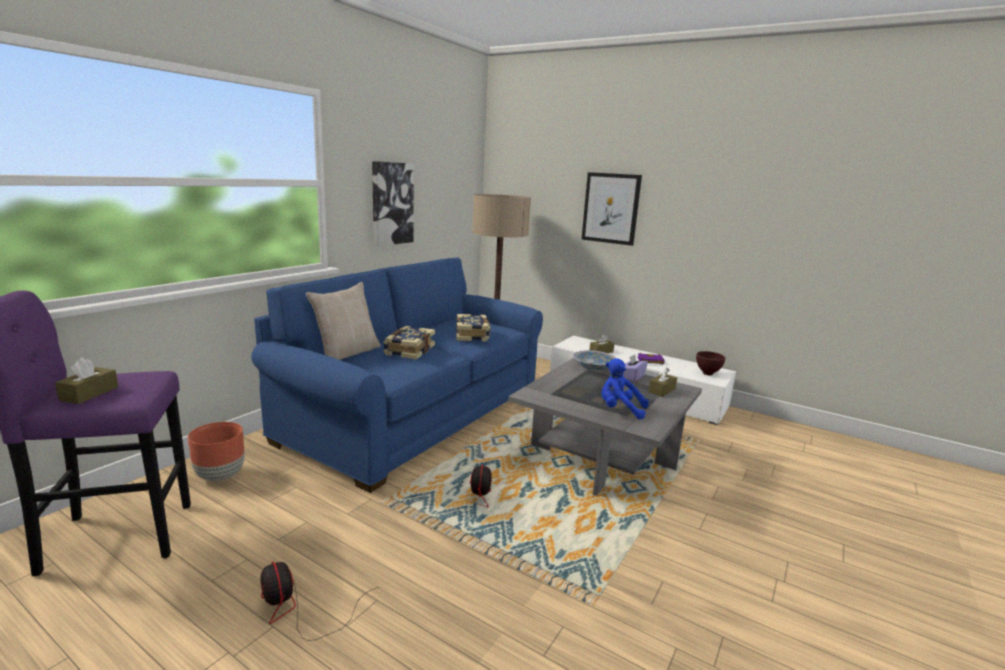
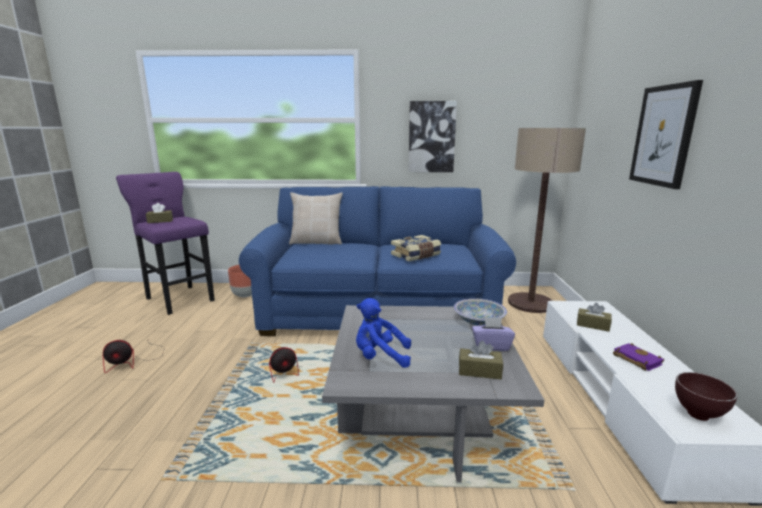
camera: 60 degrees right, 0 degrees up
fan [260,562,379,641] -> fan turned 135 degrees counterclockwise [103,338,165,373]
book [383,326,435,360] -> none
blue plush toy [601,358,649,420] -> blue plush toy turned 75 degrees counterclockwise [356,298,411,368]

